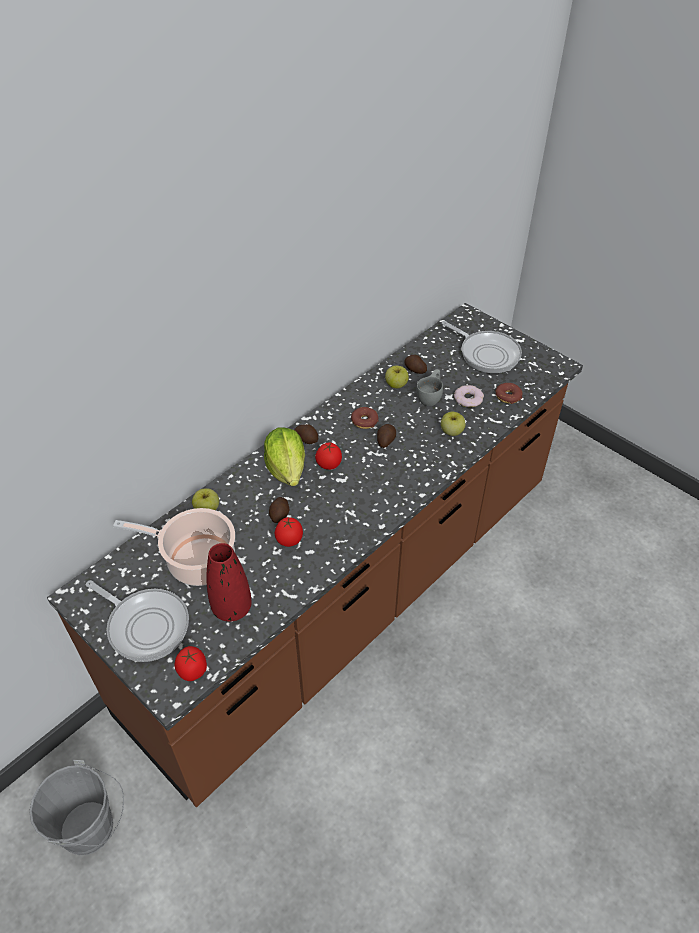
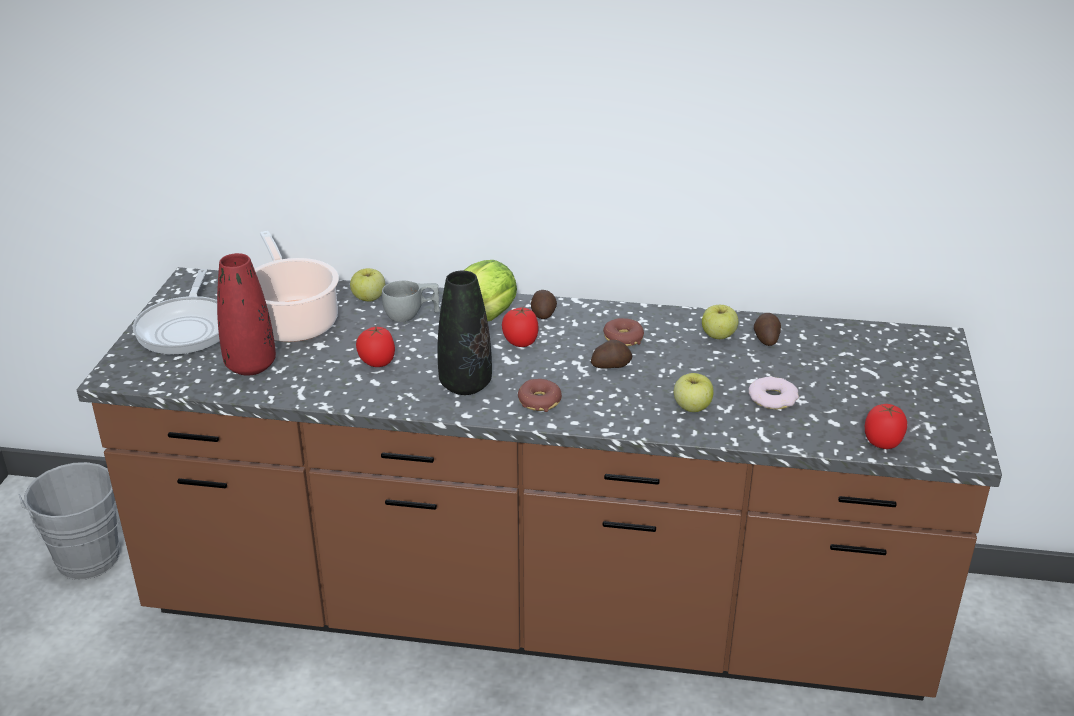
camera: 55 degrees right, 15 degrees down
tomato [174,646,207,681] -> tomato moved to [865,404,907,449]
potato [269,497,289,523] -> none
grey cup [417,369,443,406] -> grey cup moved to [382,281,440,322]
frying pan [442,321,522,373] -> none
donut [496,383,523,404] -> donut moved to [518,379,562,412]
none -> black vase [437,270,492,395]

